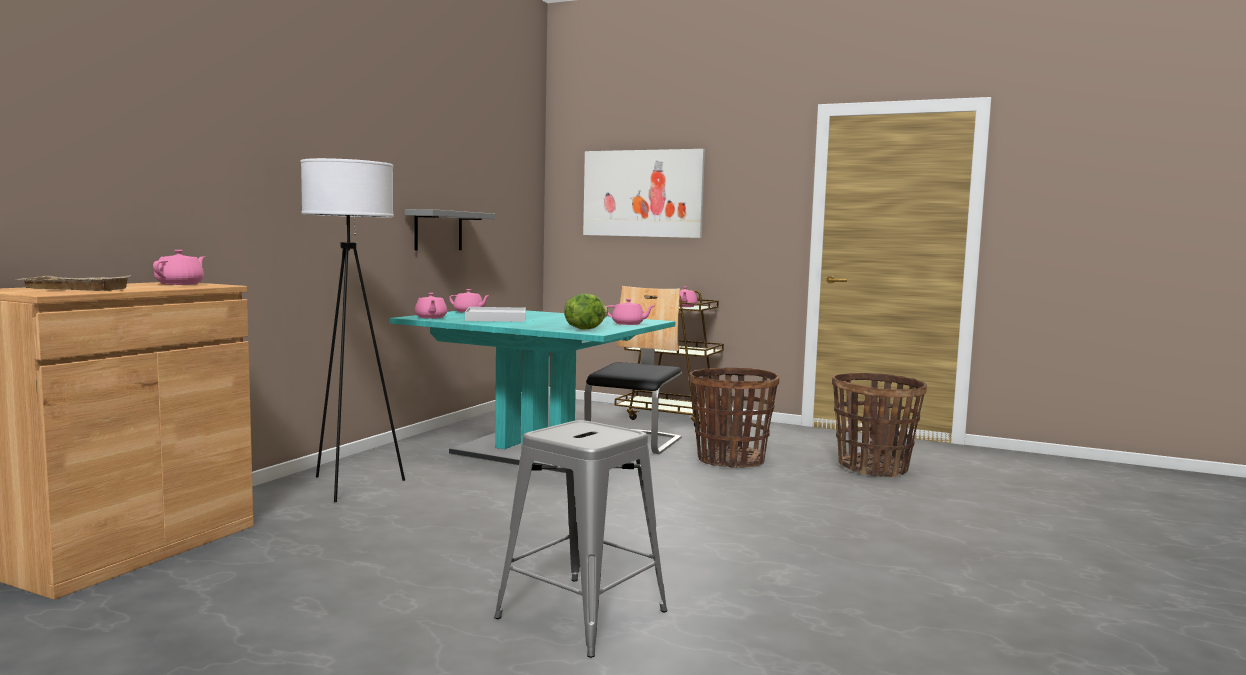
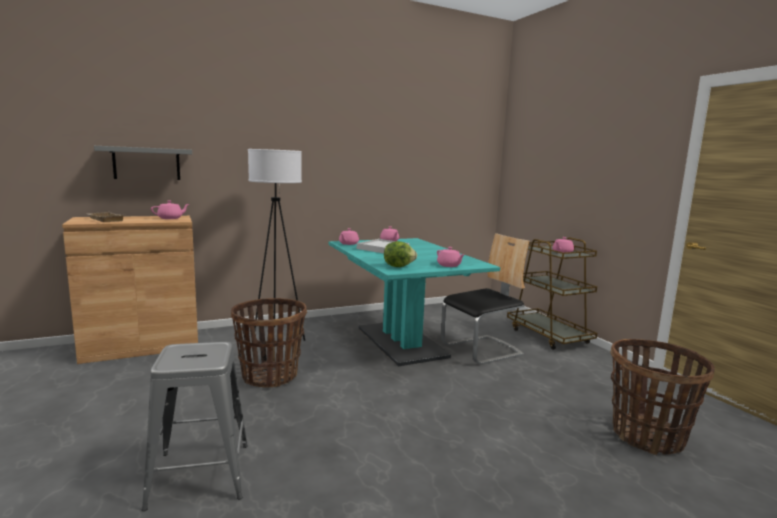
camera: 40 degrees right, 5 degrees up
grey shelf [405,209,495,250] -> grey shelf moved to [94,146,192,180]
picture [583,149,705,238] -> none
basket [689,368,779,468] -> basket moved to [231,298,307,388]

